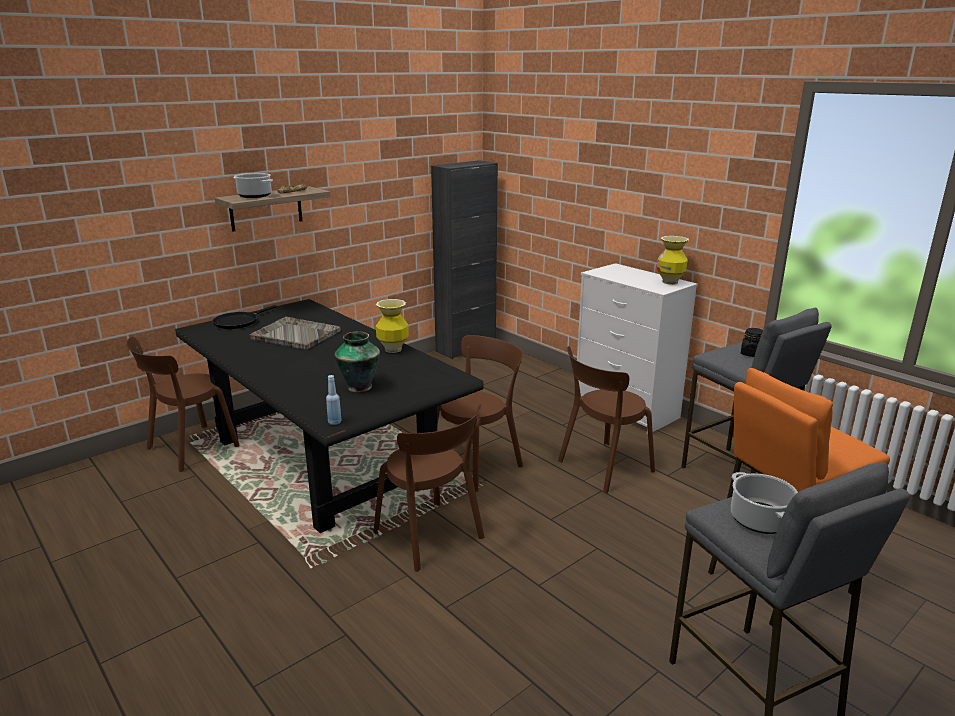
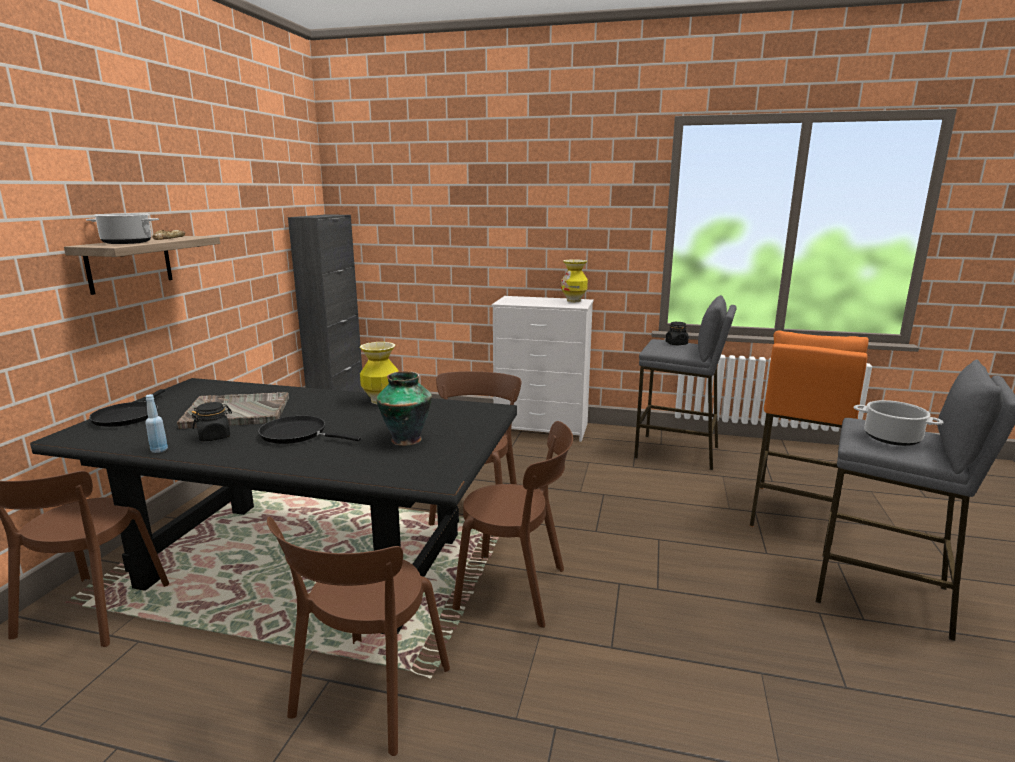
camera: 35 degrees left, 5 degrees down
blue bottle [326,375,342,425] -> blue bottle moved to [145,394,168,453]
brown chair [558,346,655,493] -> brown chair moved to [267,517,450,756]
none -> black jar [192,402,232,441]
none -> black frying pan [258,416,361,444]

